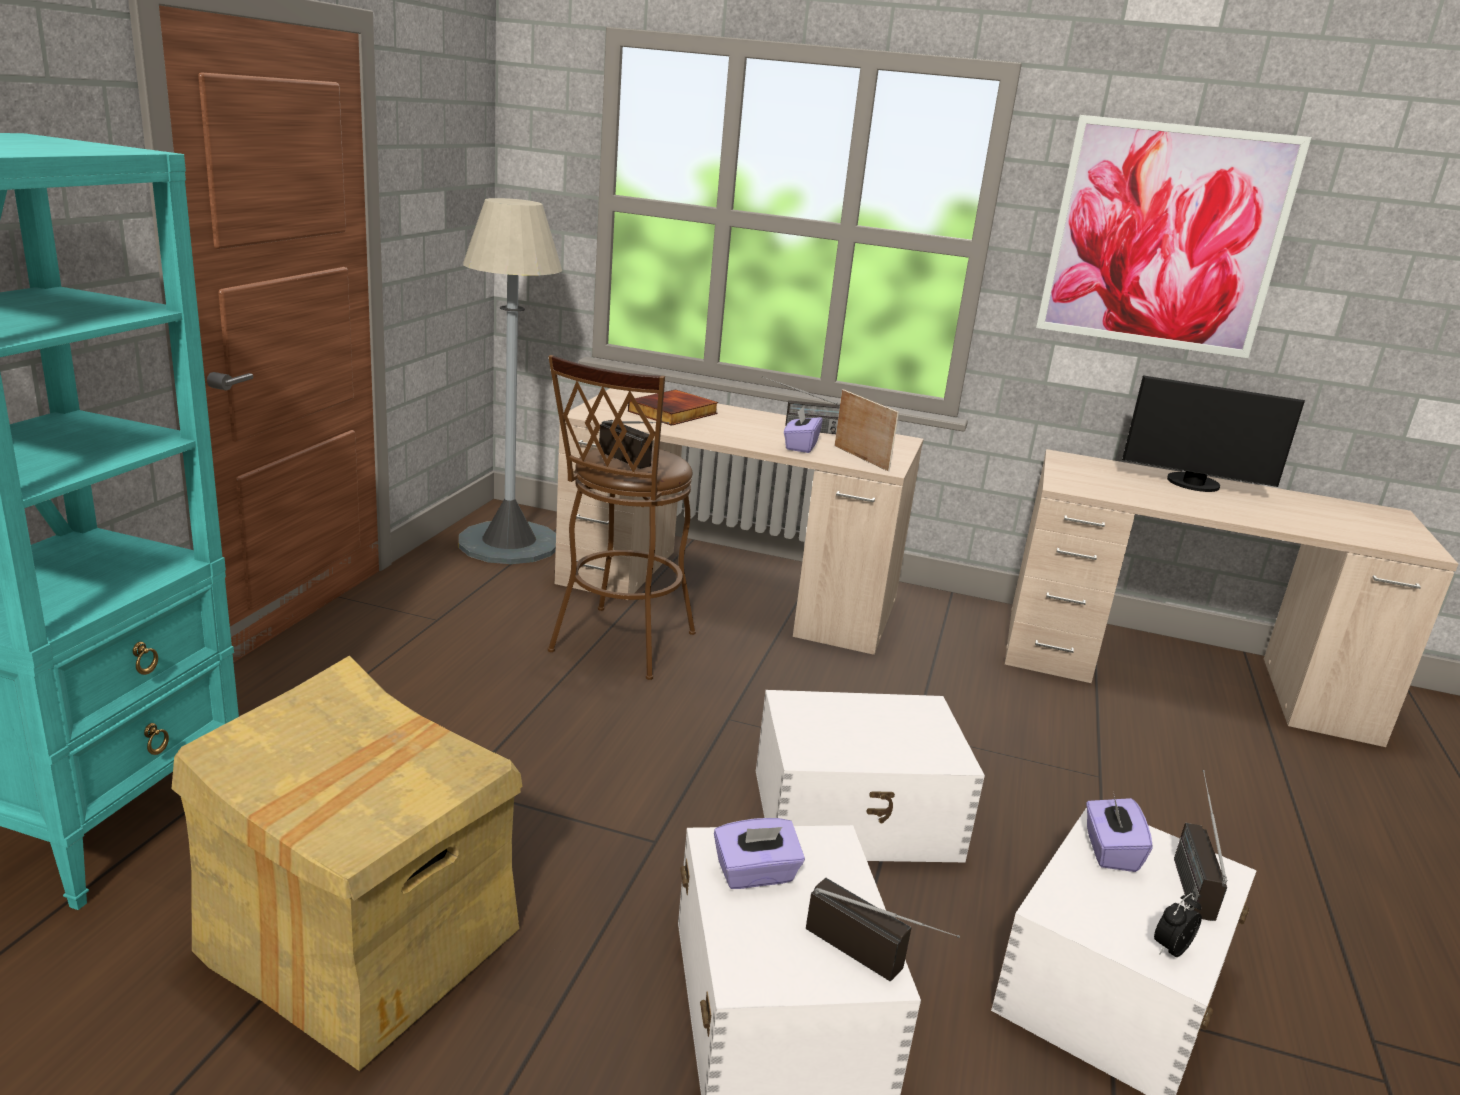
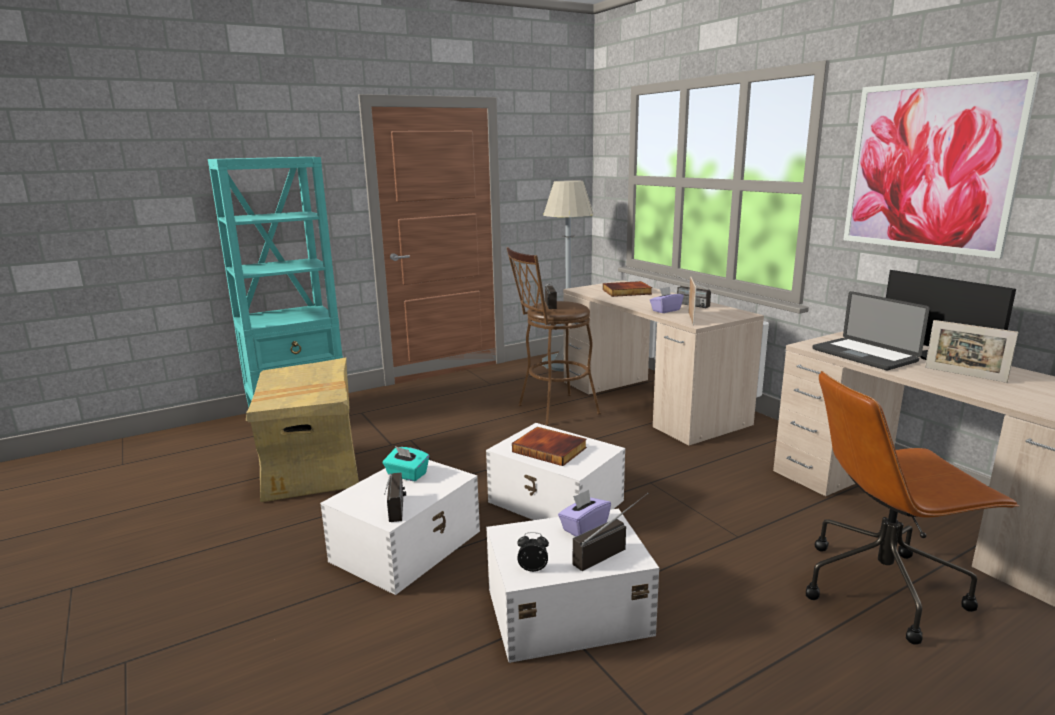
camera: 45 degrees right, 5 degrees down
purple tissue box [714,818,805,889] -> turquoise tissue box [383,446,429,481]
none -> book [512,427,587,466]
none -> brown office chair [806,371,1020,645]
none -> laptop [813,291,930,370]
none -> picture frame [925,320,1019,383]

